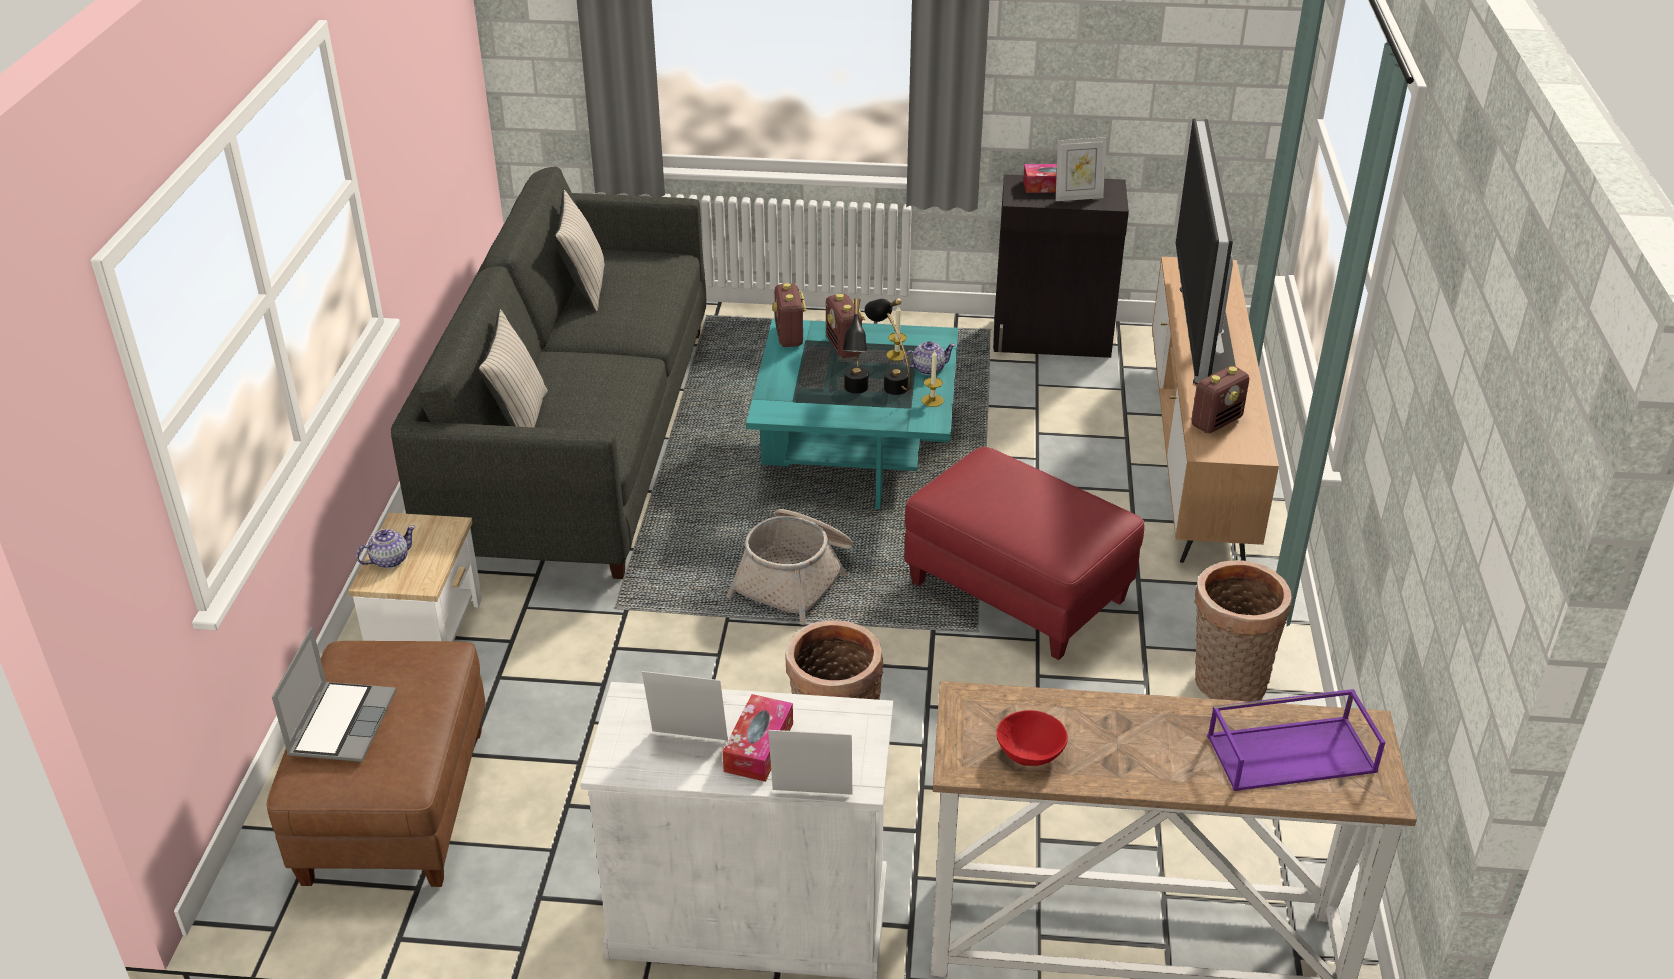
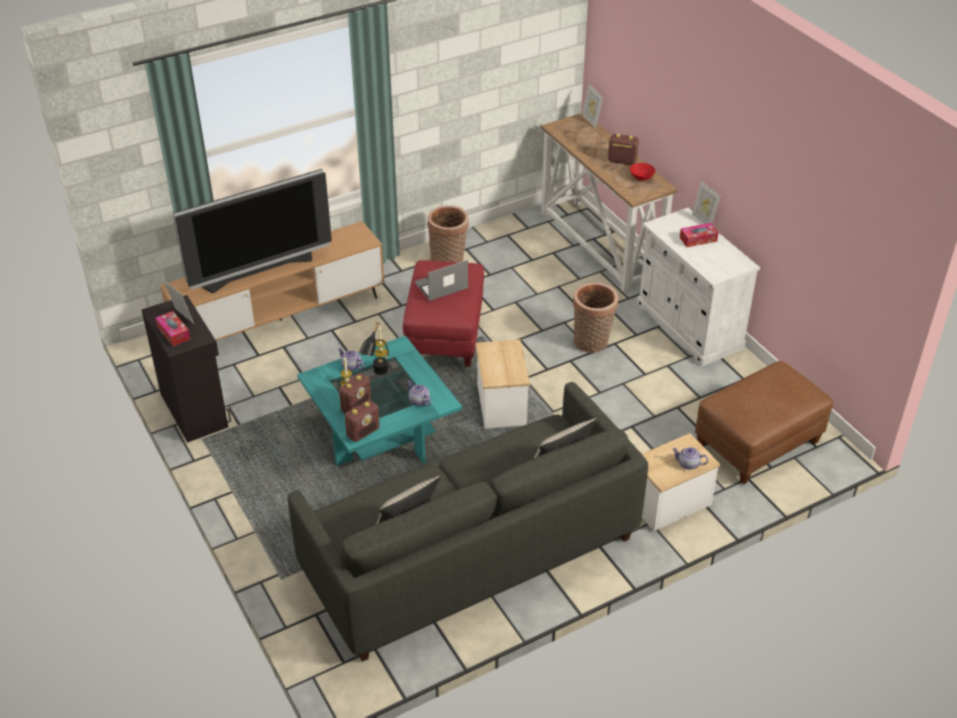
camera: 125 degrees left, 5 degrees up
laptop [272,627,396,762] -> laptop moved to [414,260,468,301]
picture frame [642,671,728,741] -> picture frame moved to [582,84,603,128]
basket [727,509,853,625] -> side table [476,339,530,429]
black table lamp [843,298,868,394] -> none
radio [1191,366,1249,434] -> radio moved to [608,134,639,165]
purple tray [1207,689,1386,791] -> none
none -> teapot [407,381,431,406]

